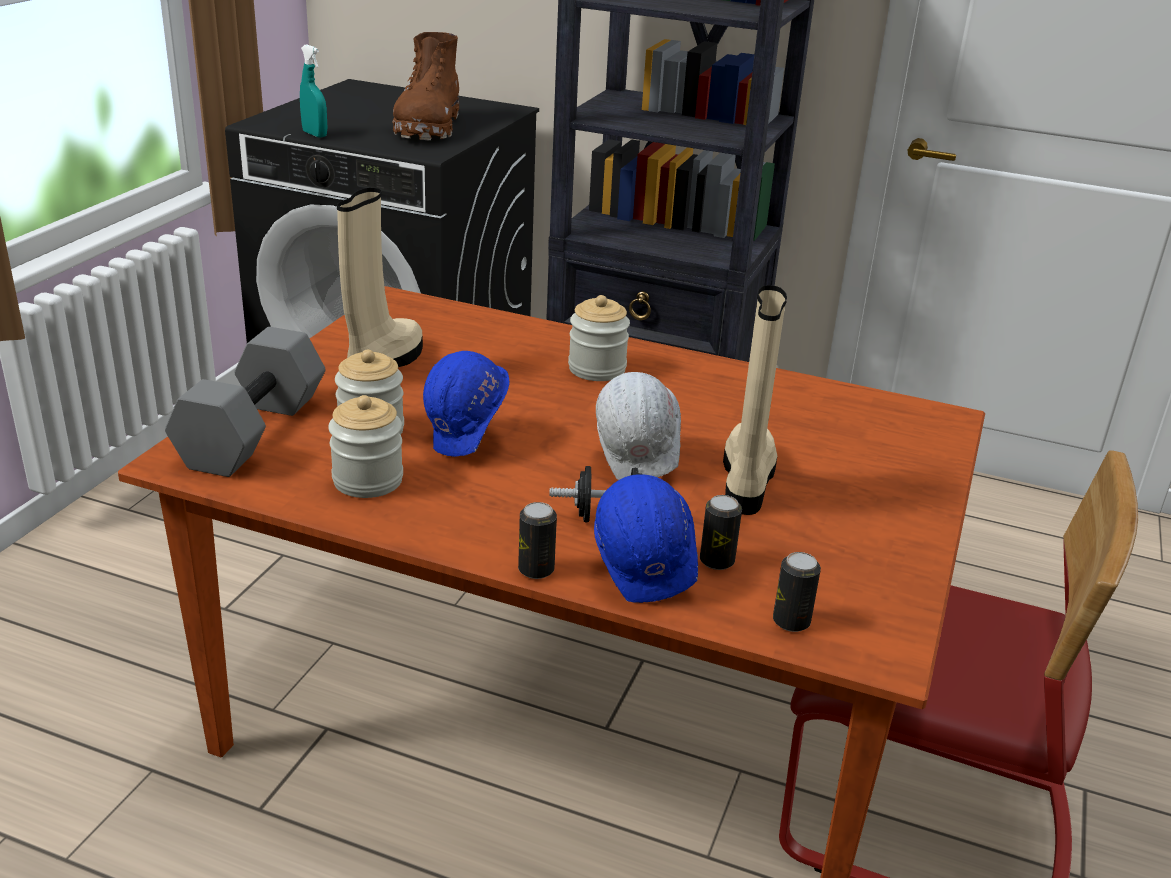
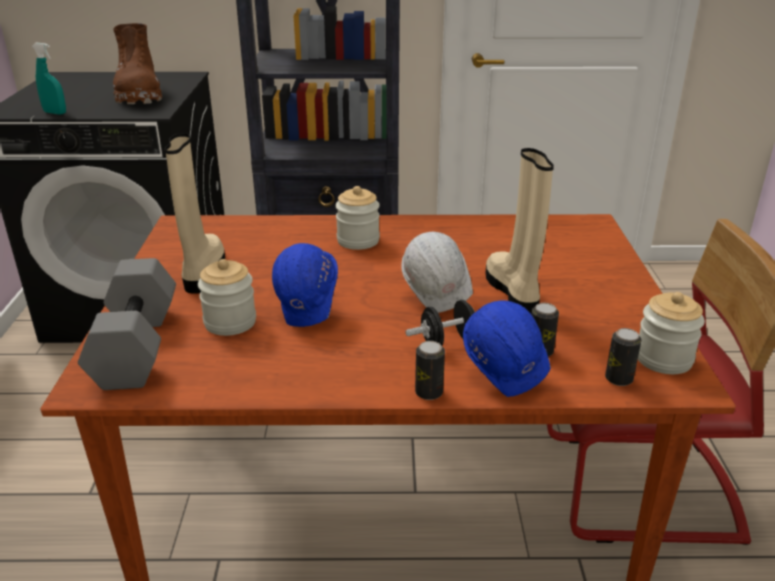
camera: 20 degrees left, 0 degrees up
jar [328,395,403,498] -> jar moved to [638,292,705,374]

